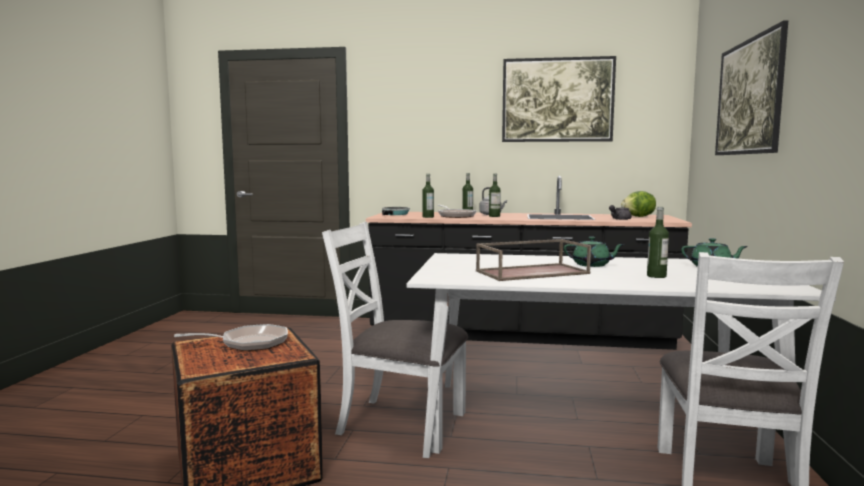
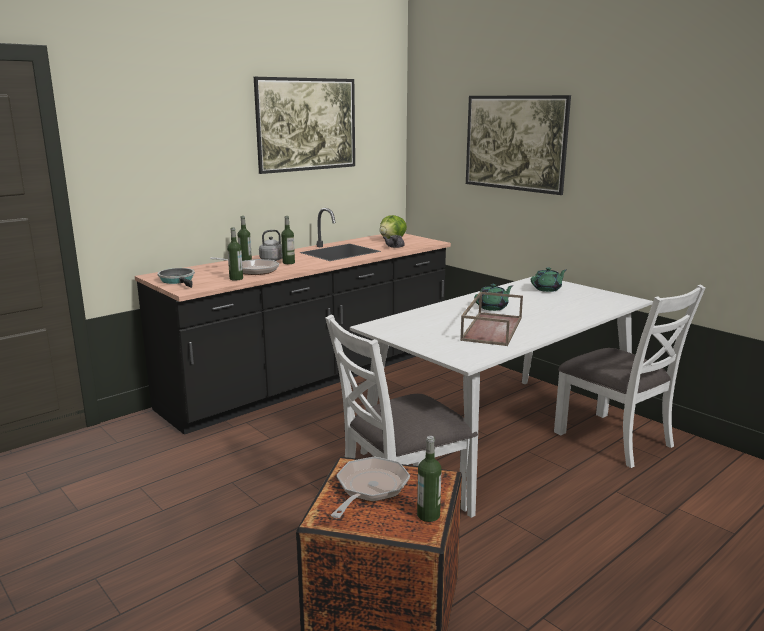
camera: 50 degrees left, 10 degrees up
bottle [647,207,669,278] -> bottle moved to [417,436,442,522]

